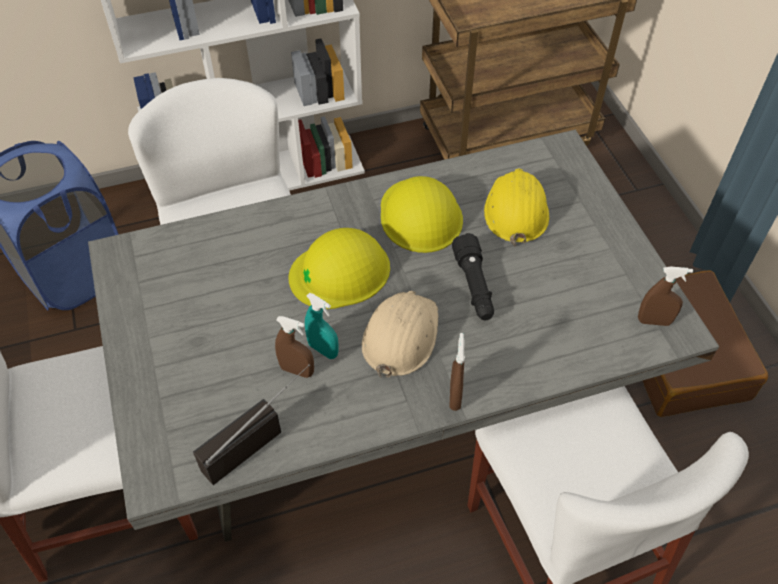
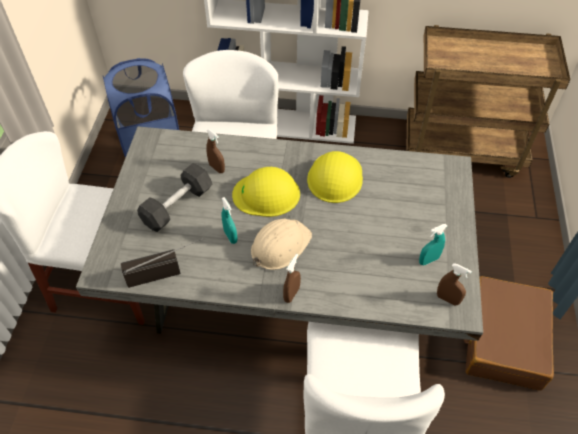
camera: 25 degrees right, 0 degrees up
brown spray bottle [275,316,314,378] -> brown spray bottle moved to [206,129,225,173]
black flashlight [452,233,494,320] -> none
yellow hard hat [484,169,549,247] -> none
none -> grey dumbbell [137,163,213,232]
none -> turquoise spray bottle [419,224,447,265]

